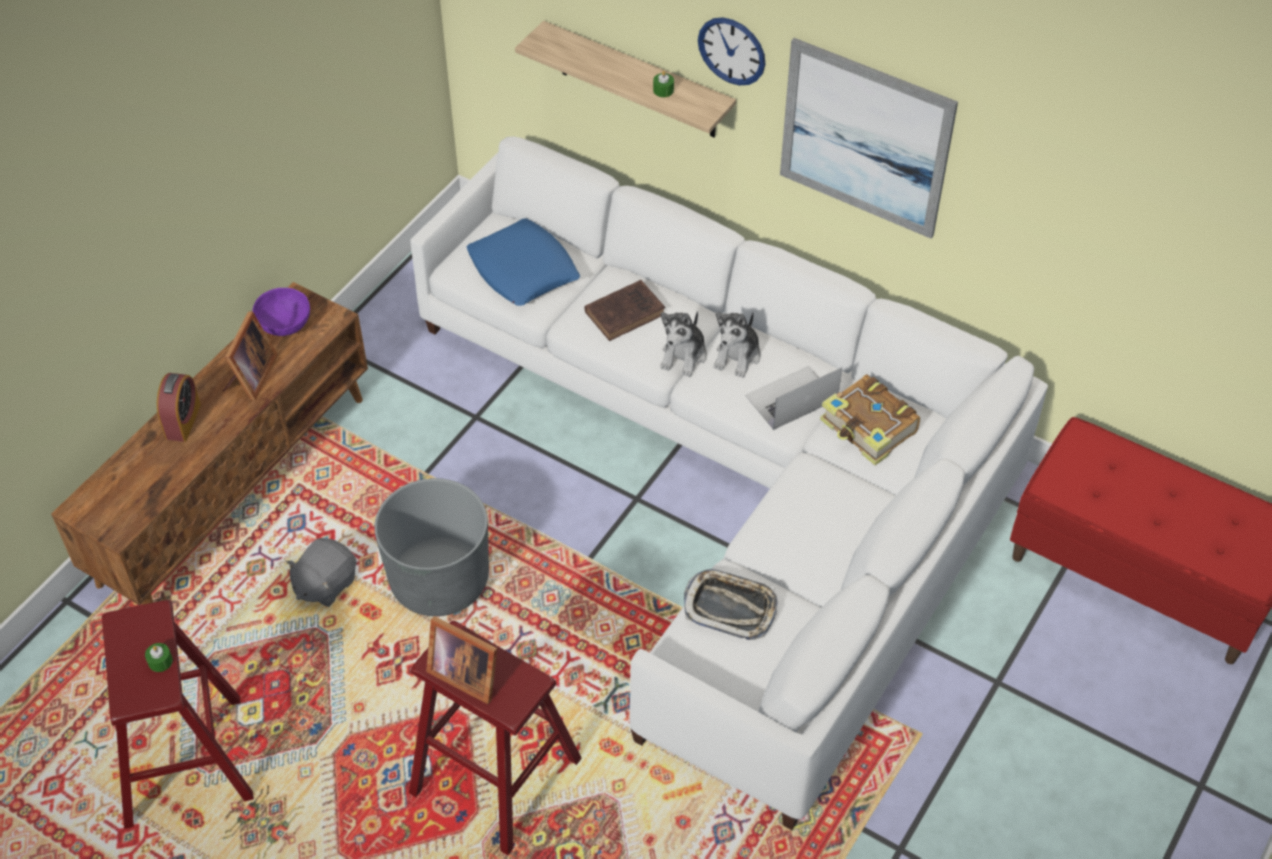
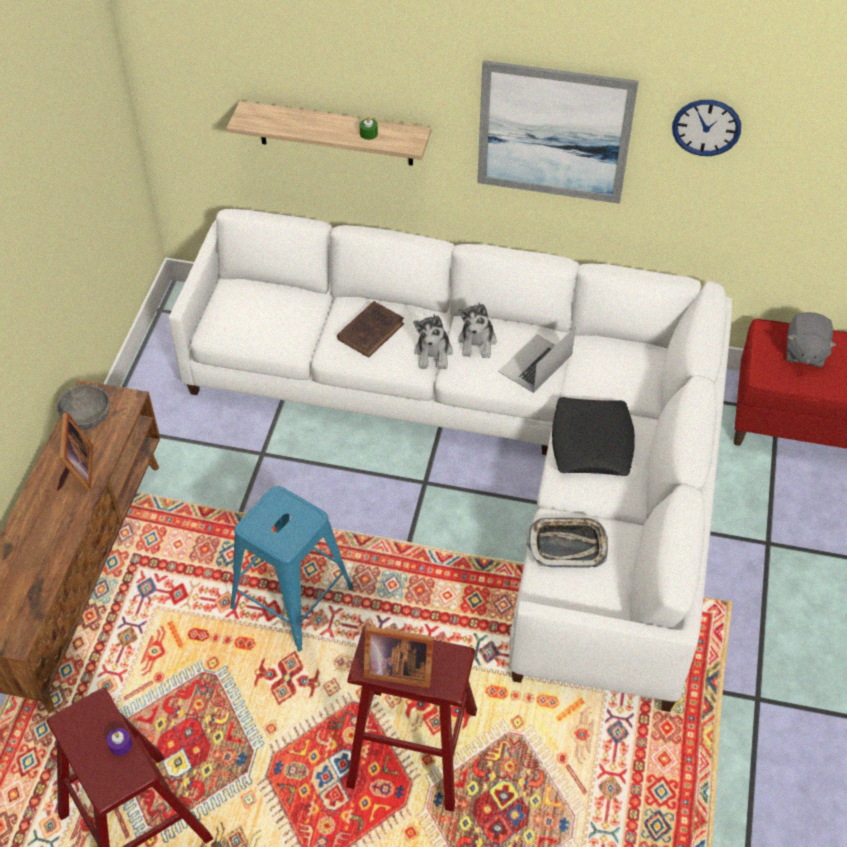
camera: 20 degrees left, 0 degrees up
green candle [145,643,173,672] -> purple candle [107,728,132,756]
alarm clock [157,373,201,442] -> none
purple bowl [252,288,310,336] -> grey bowl [57,385,110,429]
grey plush toy [286,538,357,607] -> grey plush toy moved to [787,312,836,367]
grey planter [374,478,489,616] -> blue stool [230,486,353,652]
blue pillow [467,219,580,306] -> none
wall clock [698,17,766,85] -> wall clock moved to [672,100,741,156]
book [820,375,920,465] -> none
none -> black pillow [552,397,635,476]

